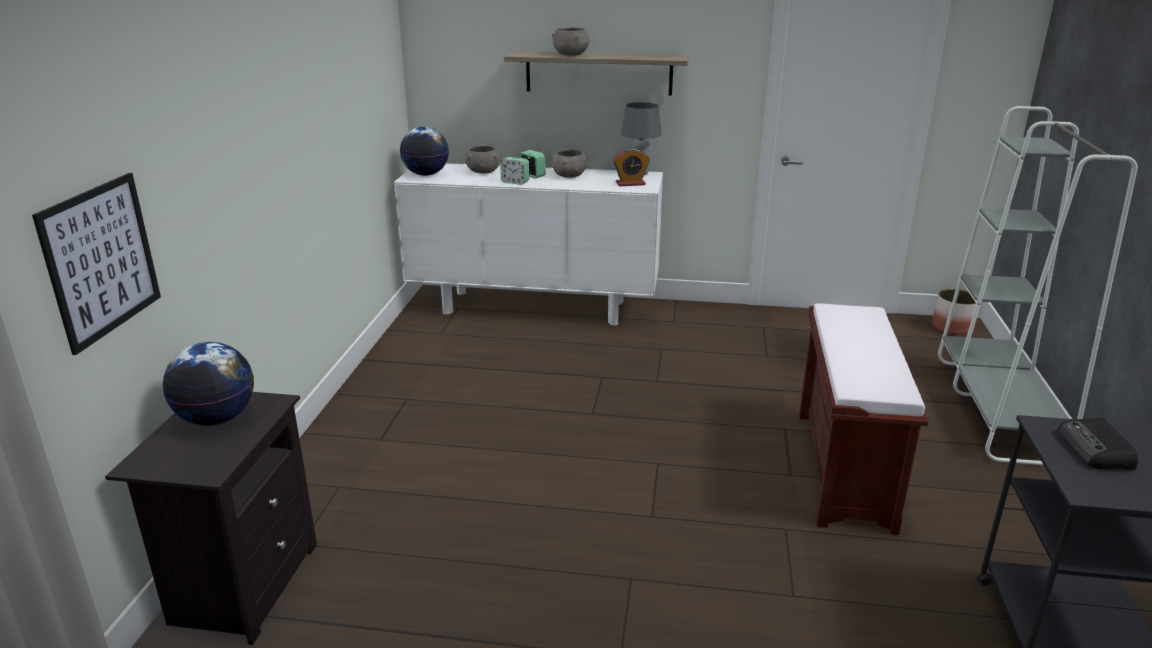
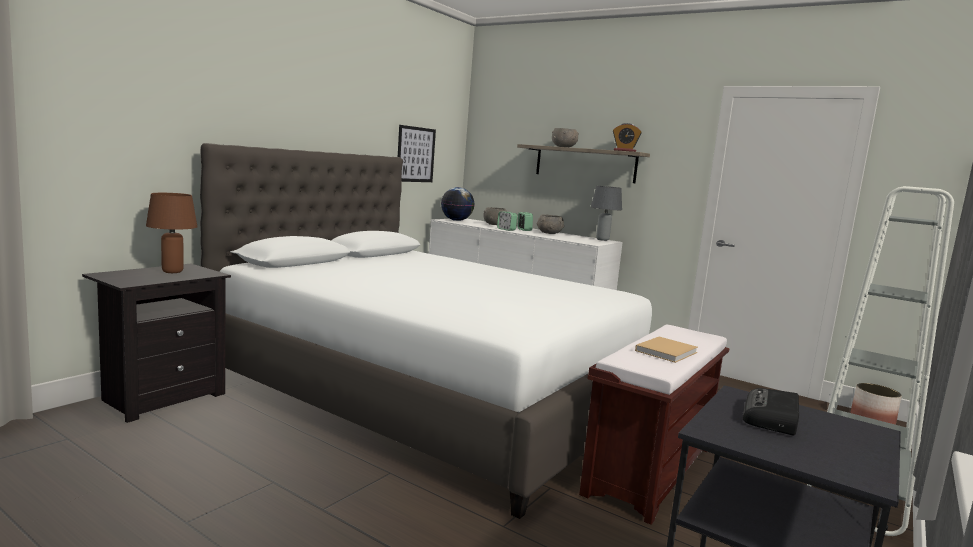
camera: 25 degrees right, 15 degrees down
picture [32,173,161,355] -> picture moved to [398,125,436,182]
globe [163,342,254,426] -> brown table lamp [146,193,198,273]
alarm clock [613,148,650,186] -> alarm clock moved to [613,123,642,152]
none -> white bed [200,143,652,519]
none -> beige book [635,336,698,363]

